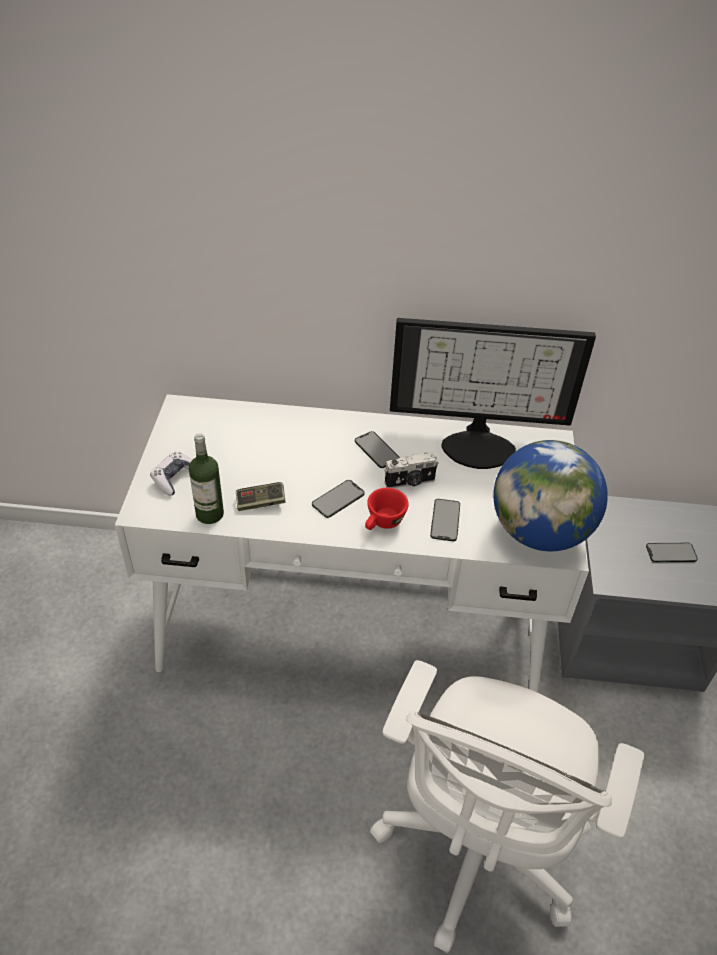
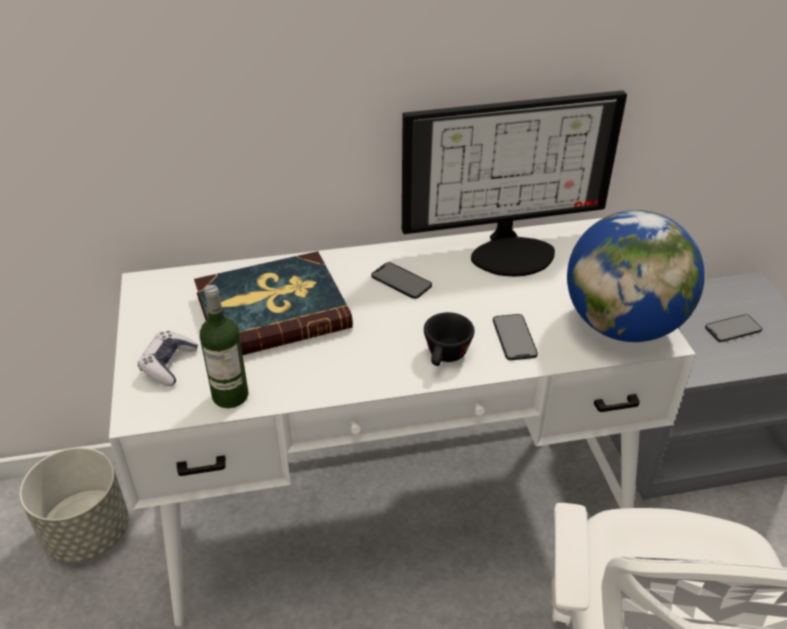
camera: 15 degrees left, 5 degrees down
game controller [236,482,286,511] -> none
phone [312,480,365,518] -> none
red cup [365,488,409,530] -> black cup [424,312,475,366]
camera [384,453,438,488] -> none
none -> grey planter [20,447,129,563]
none -> book [194,251,353,355]

